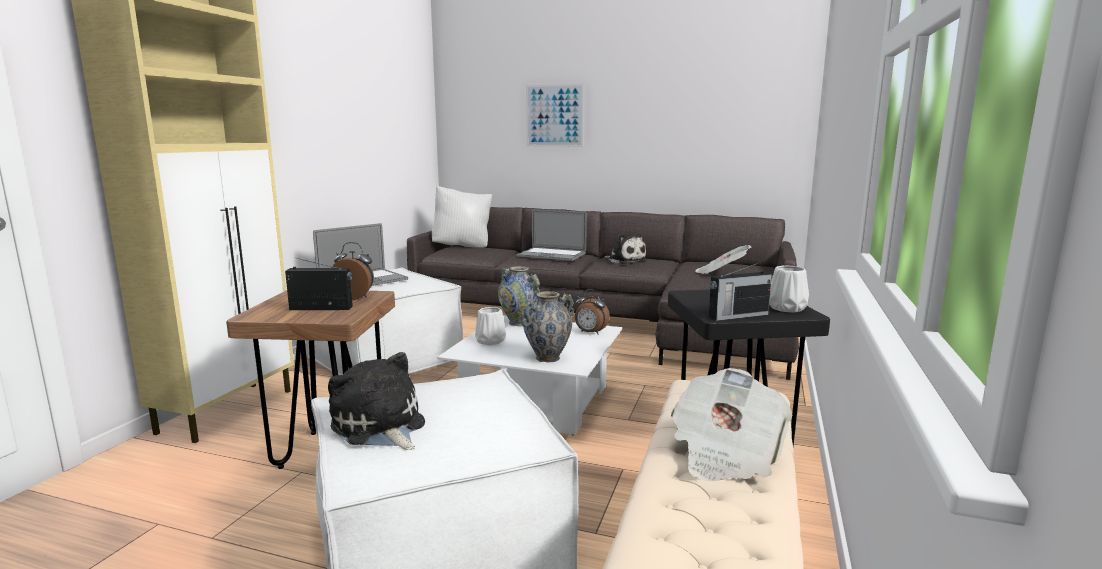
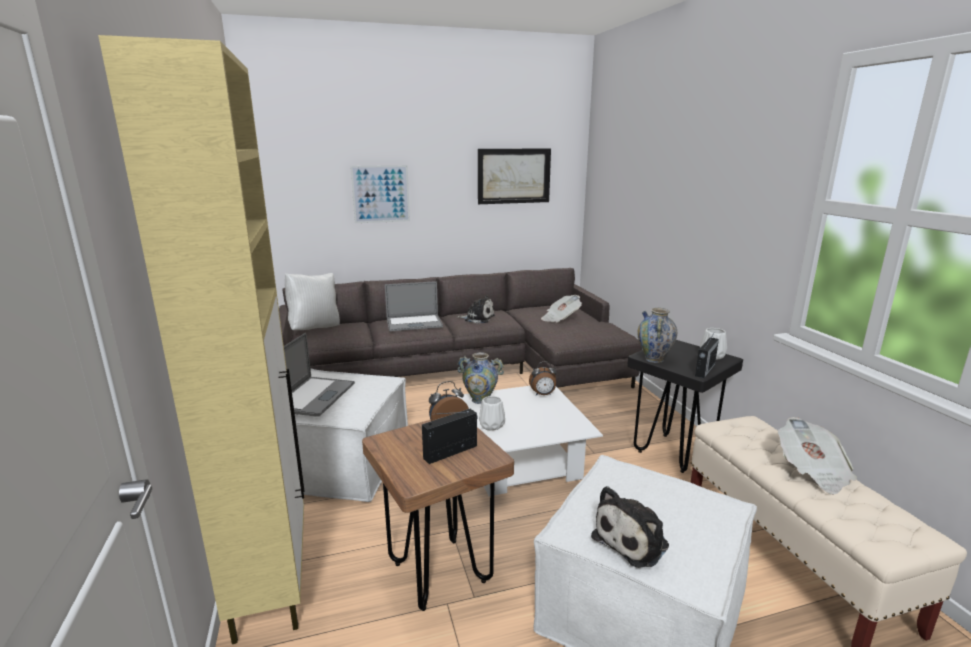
camera: 35 degrees left, 5 degrees up
plush toy [328,352,425,450] -> plush toy turned 60 degrees counterclockwise [591,486,669,568]
vase [521,291,574,362] -> vase moved to [637,307,677,363]
none -> picture [478,148,551,204]

